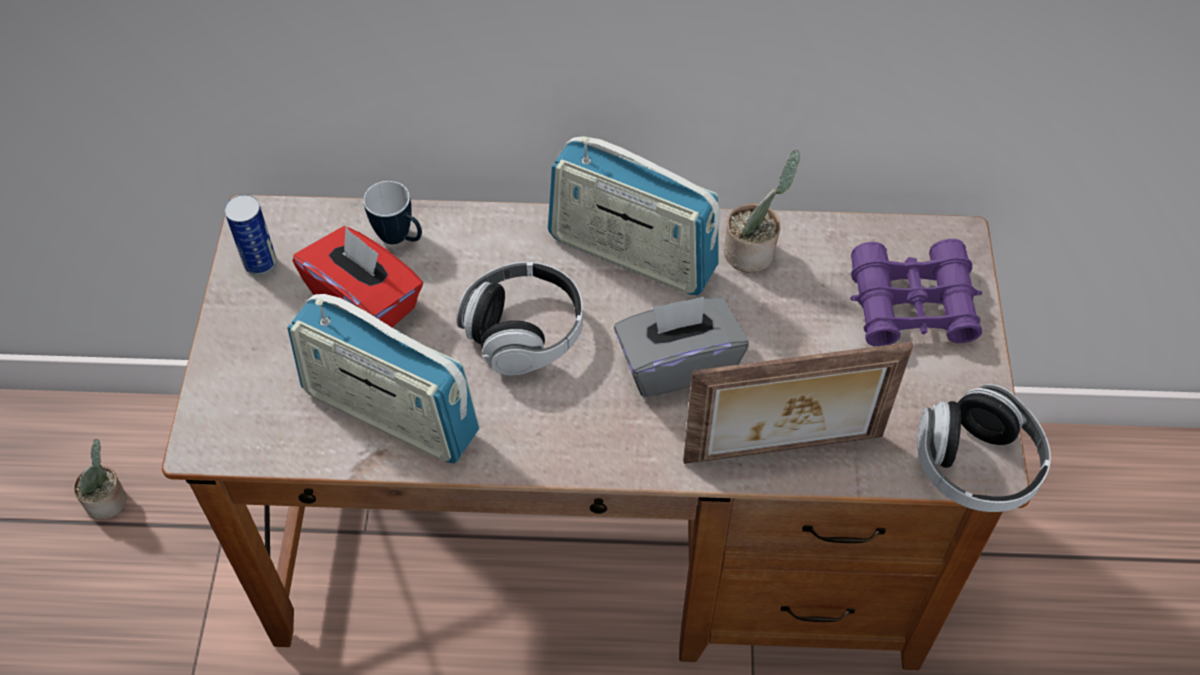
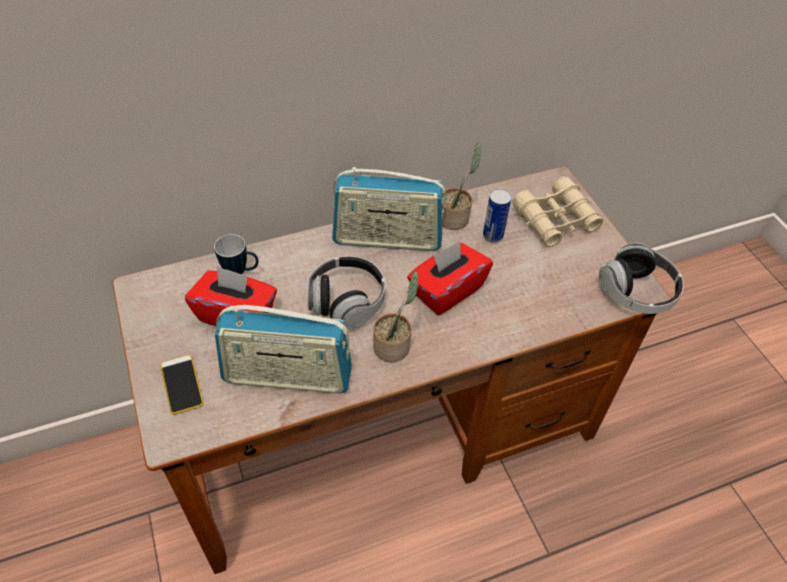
camera: 25 degrees left, 5 degrees down
potted plant [73,439,126,520] -> potted plant moved to [373,271,419,362]
can [224,195,277,276] -> can moved to [483,189,511,243]
grey tissue box [614,296,749,397] -> red tissue box [407,241,493,315]
picture frame [683,342,913,464] -> none
purple binoculars [850,239,982,346] -> beige binoculars [512,177,603,248]
none -> phone [160,355,204,415]

